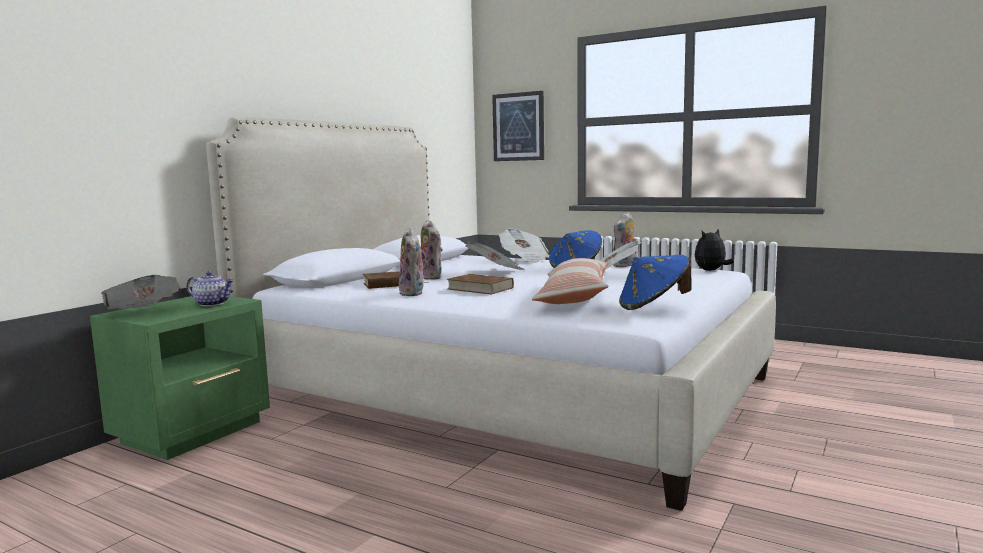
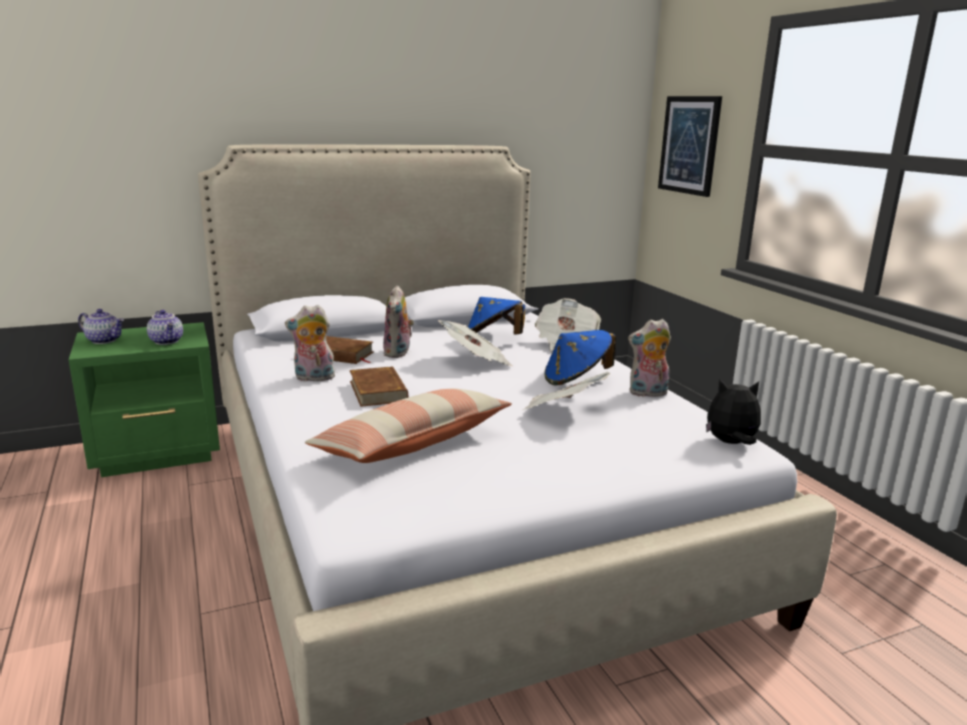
camera: 35 degrees right, 10 degrees up
newspaper [101,275,181,309] -> teapot [78,309,124,344]
plush toy [399,228,427,296] -> plush toy turned 60 degrees clockwise [285,305,335,381]
blue hat [619,255,691,310] -> blue hat moved to [468,297,525,335]

